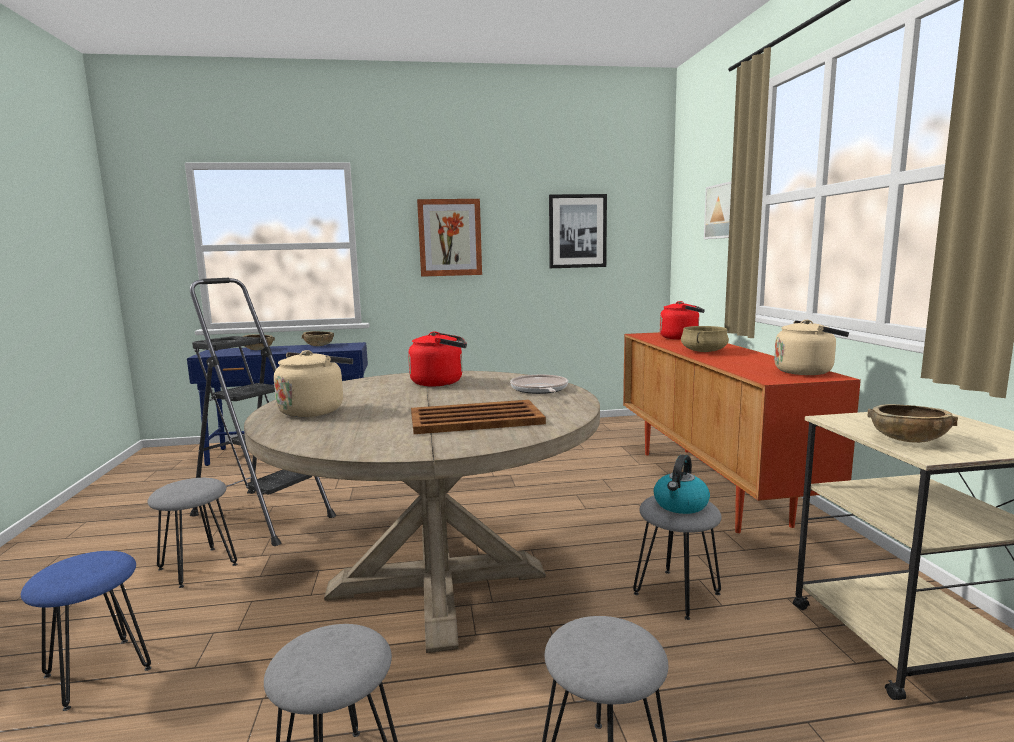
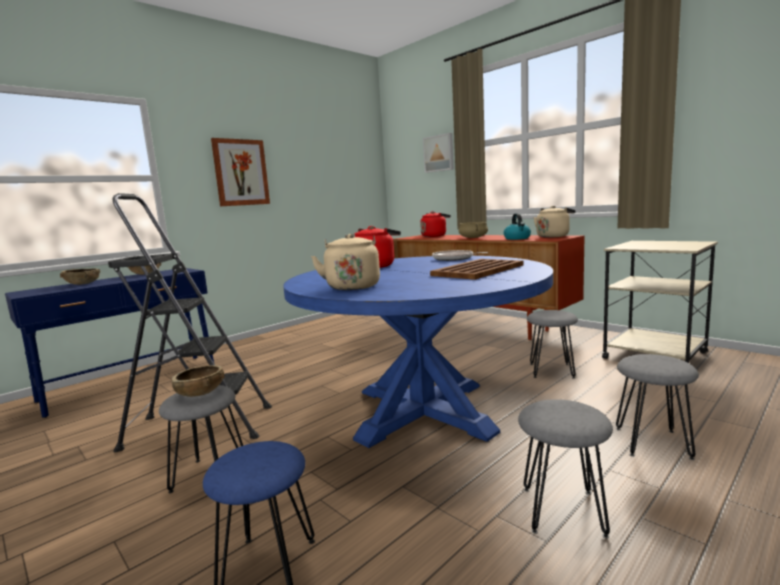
camera: 35 degrees left, 0 degrees up
beige dining table [244,371,600,653] -> blue dining table [283,256,553,448]
picture [549,194,607,268] -> none
kettle [654,454,710,514] -> kettle moved to [504,213,531,240]
brown bowl [868,404,958,443] -> brown bowl moved to [172,365,224,397]

